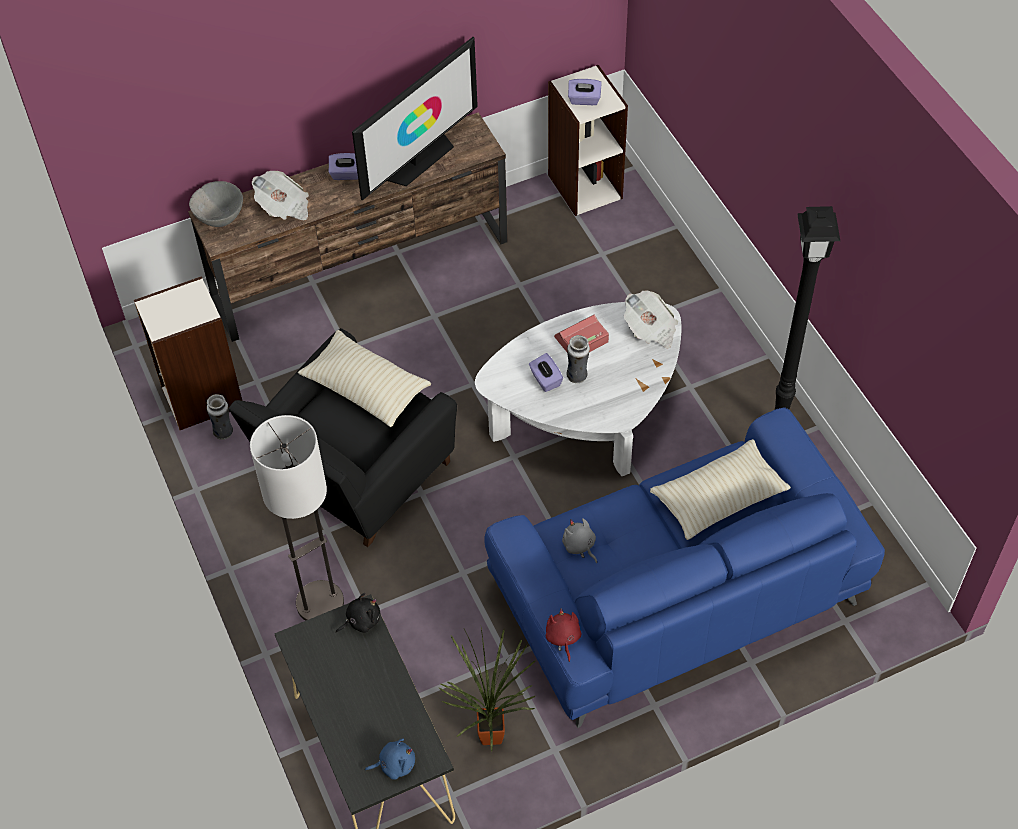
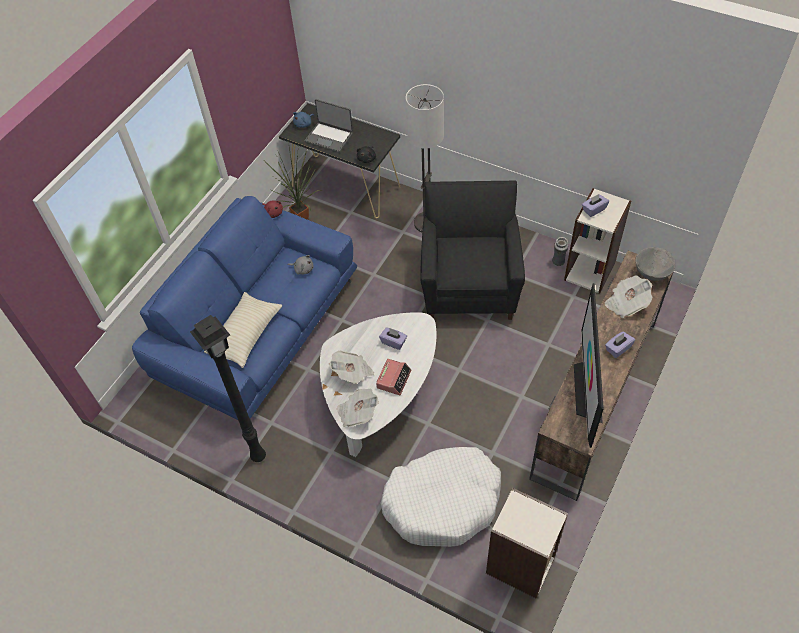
camera: 145 degrees right, 0 degrees up
beige pillow [298,330,431,427] -> none
vase [566,335,590,383] -> none
purple tissue box [568,79,602,105] -> purple tissue box moved to [582,194,609,217]
none -> laptop [305,99,353,153]
none -> newspaper [329,351,374,384]
none -> white dog bed [381,447,501,547]

